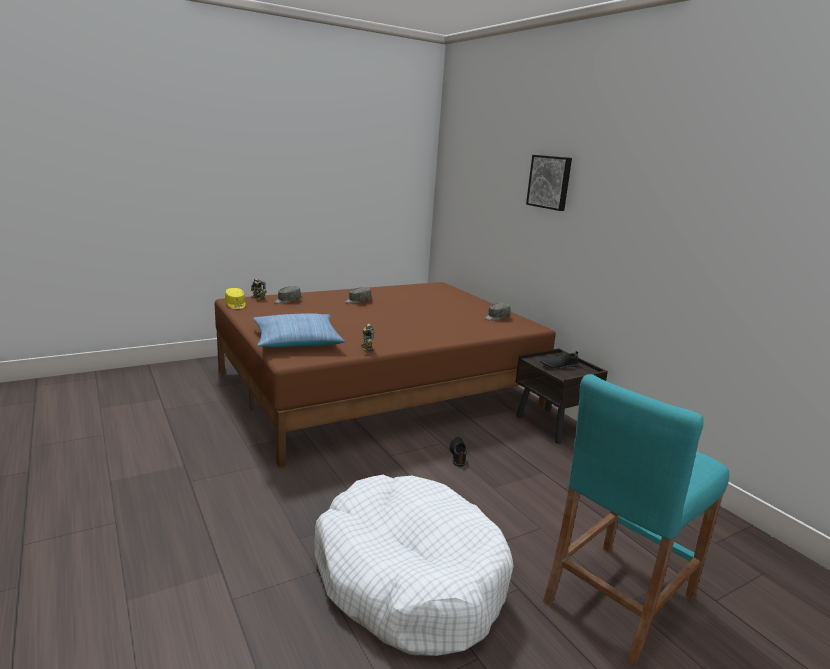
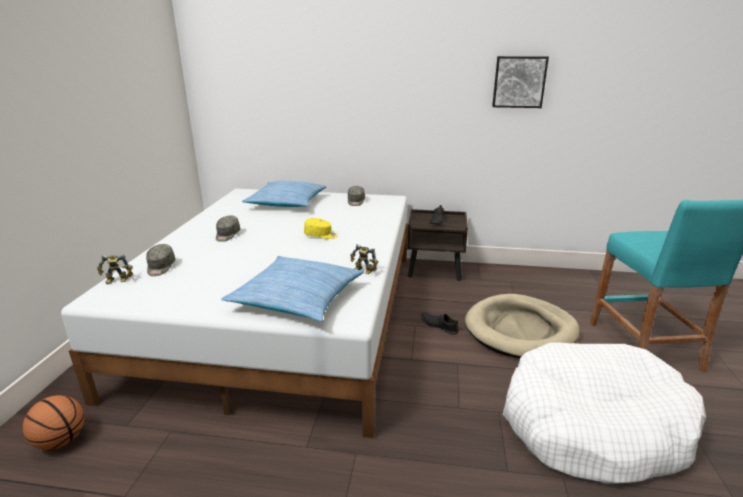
camera: 50 degrees left, 5 degrees up
brown bed [215,282,556,468] -> white bed [61,189,408,438]
yellow cap [225,288,245,309] -> yellow cap moved to [304,218,337,239]
picture [526,155,572,211] -> picture moved to [492,56,549,108]
none -> basketball [23,395,85,450]
none -> pillow [242,181,327,207]
none -> beige dog bed [465,294,580,358]

